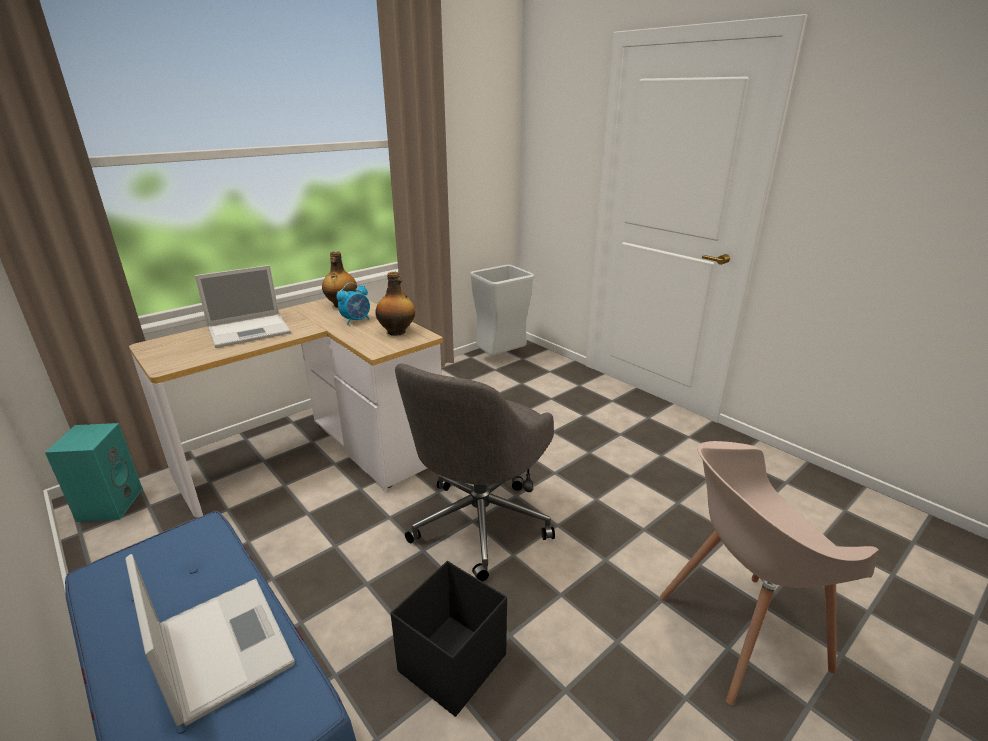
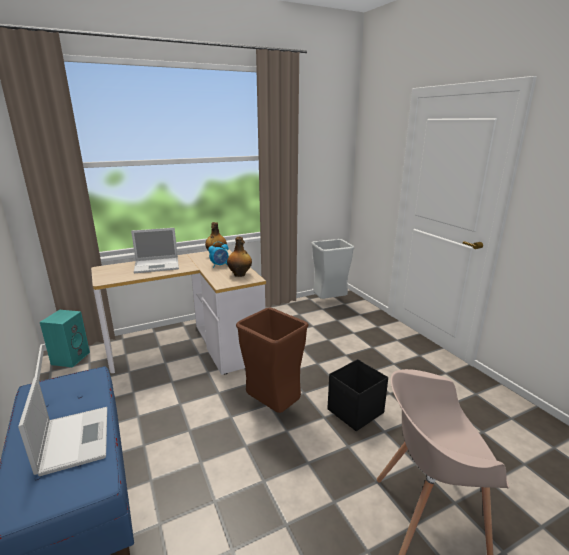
camera: 15 degrees right, 5 degrees down
black storage box [391,561,507,717] -> black storage box moved to [328,359,388,431]
grey office chair [395,363,555,582] -> brown trash can [236,308,309,413]

